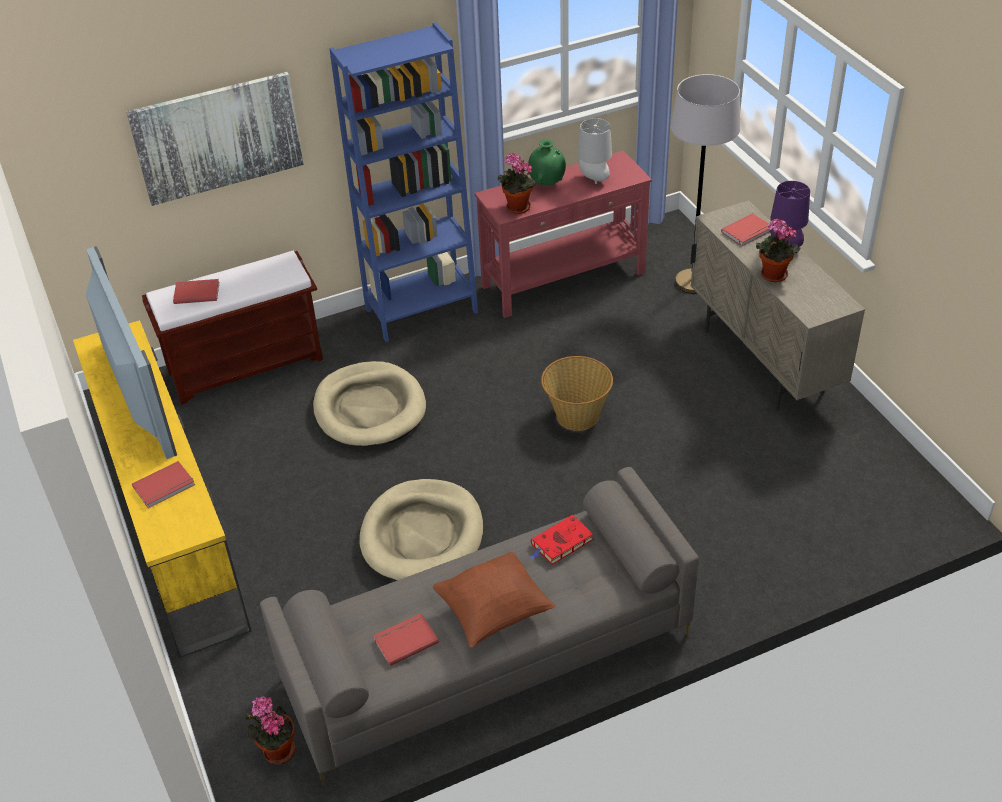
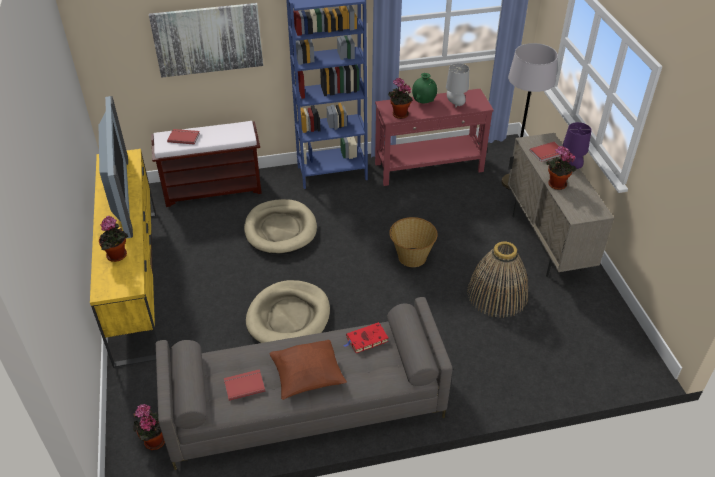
camera: 10 degrees right, 0 degrees up
red book [132,461,195,508] -> potted plant [99,216,128,262]
none -> basket [467,241,528,318]

